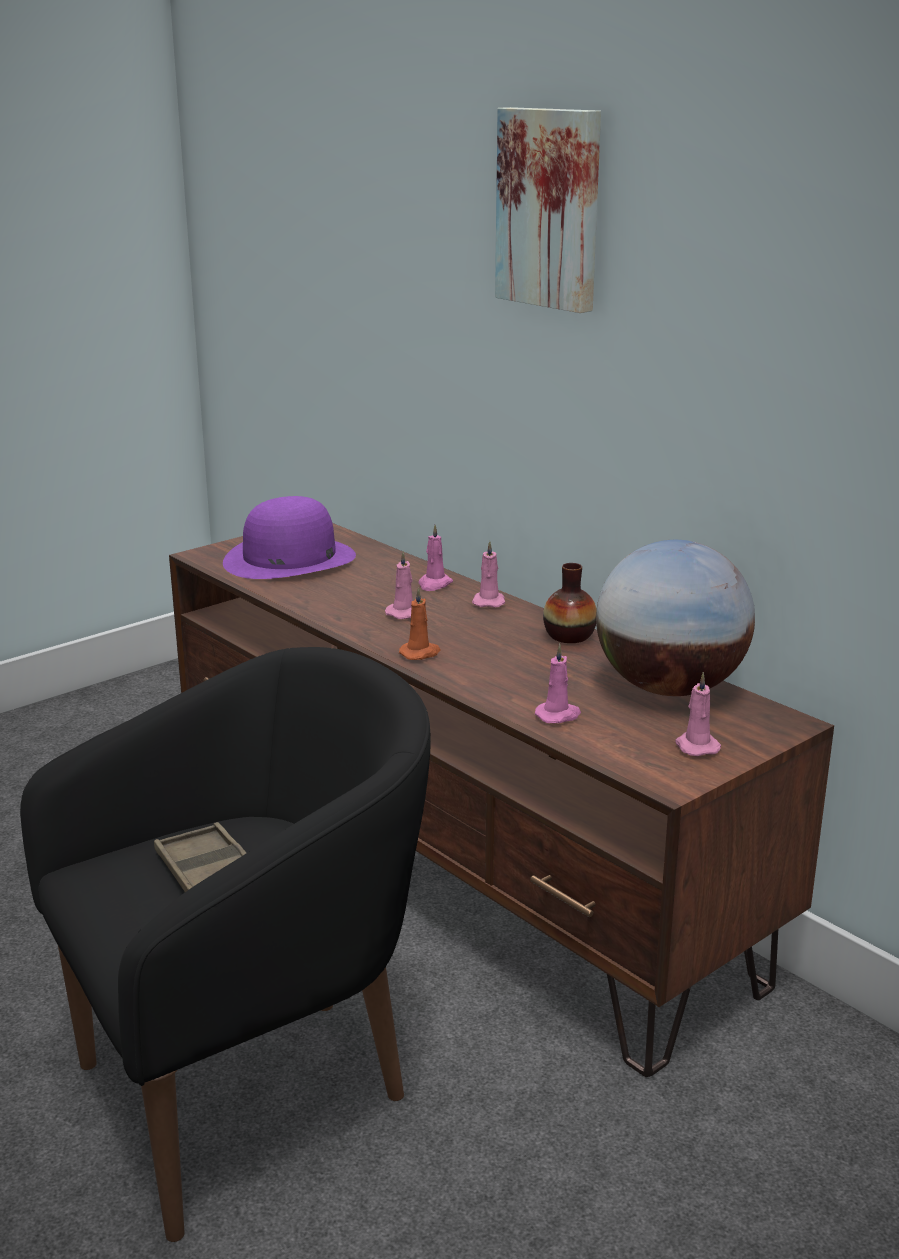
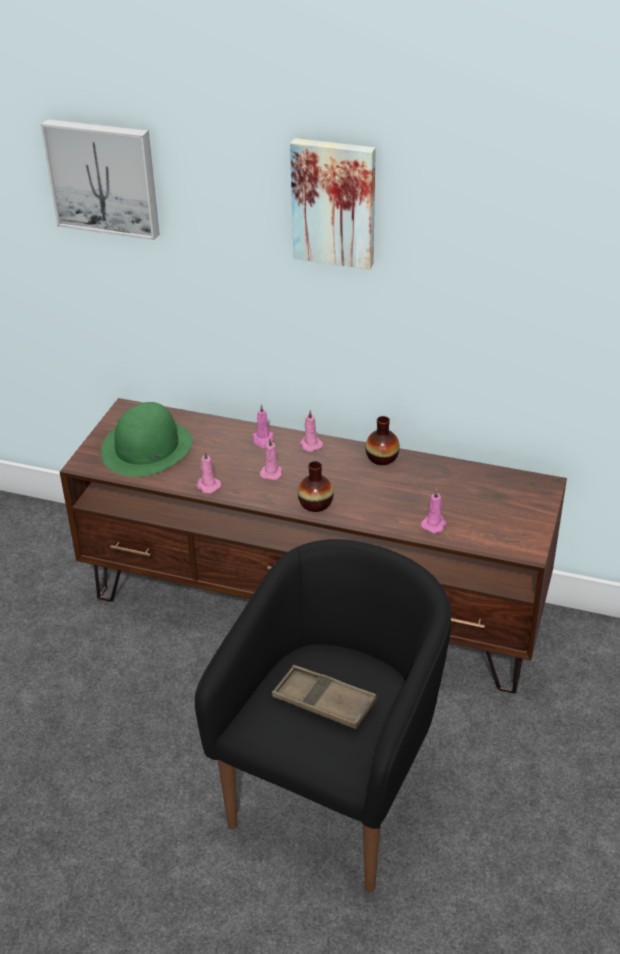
camera: 30 degrees left, 15 degrees up
purple hat [223,496,356,579] -> green hat [101,402,193,477]
orange candle [399,587,441,660] -> vase [298,461,334,512]
globe [596,540,755,696] -> none
pink candle [675,672,721,756] -> pink candle moved to [196,450,221,493]
none -> picture [41,119,160,240]

